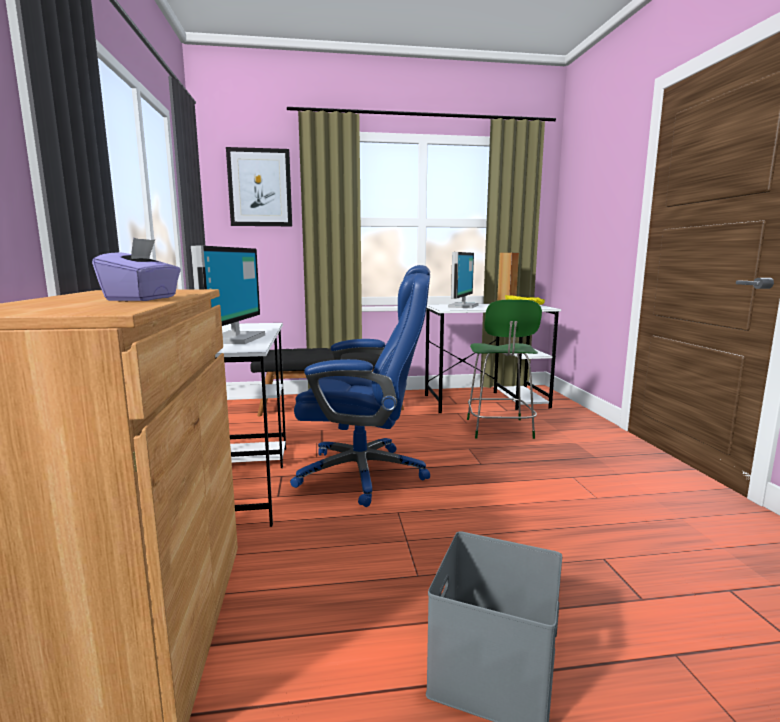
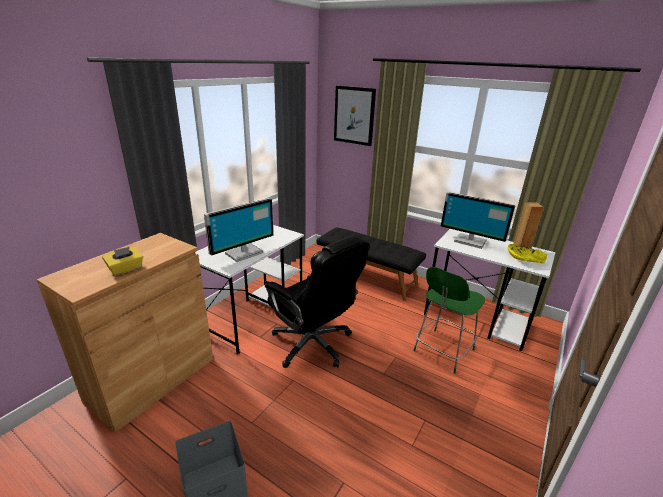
camera: 40 degrees right, 15 degrees up
purple tissue box [92,238,181,301] -> yellow tissue box [102,247,143,276]
blue office chair [290,265,430,507] -> black office chair [265,236,369,368]
monitor [448,252,479,308] -> monitor turned 60 degrees clockwise [441,192,516,249]

